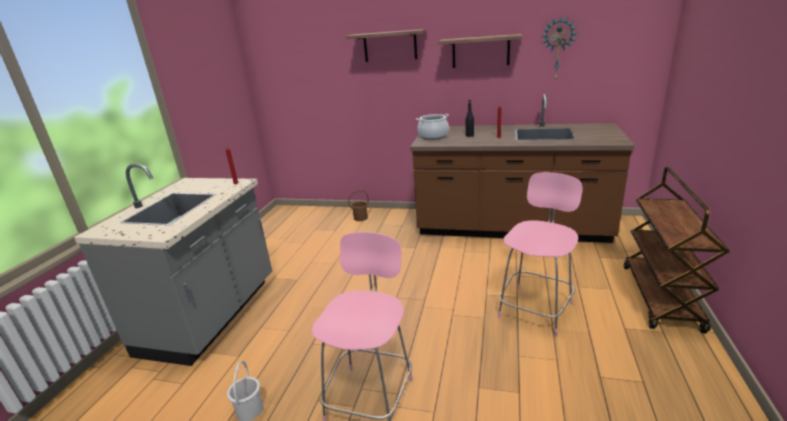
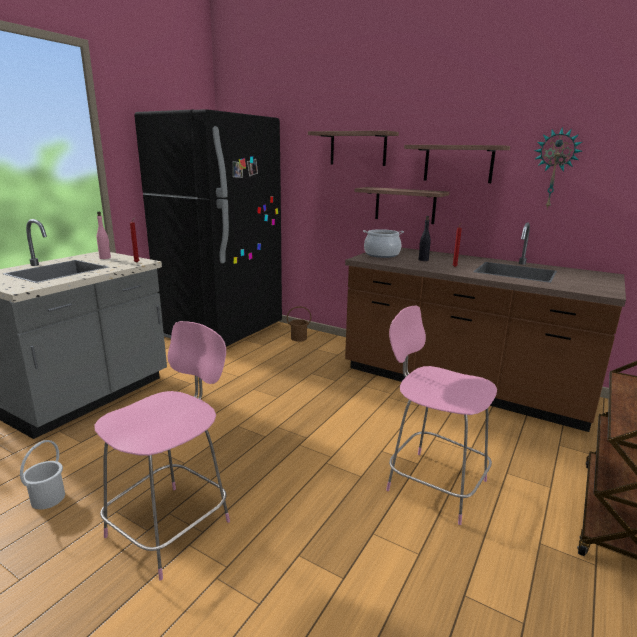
camera: 15 degrees right, 5 degrees down
pink chair [498,172,583,336] -> pink chair turned 105 degrees counterclockwise [386,305,497,525]
none -> pink bottle [97,212,111,259]
none -> black fridge [134,109,282,347]
none -> shelf [355,187,449,224]

